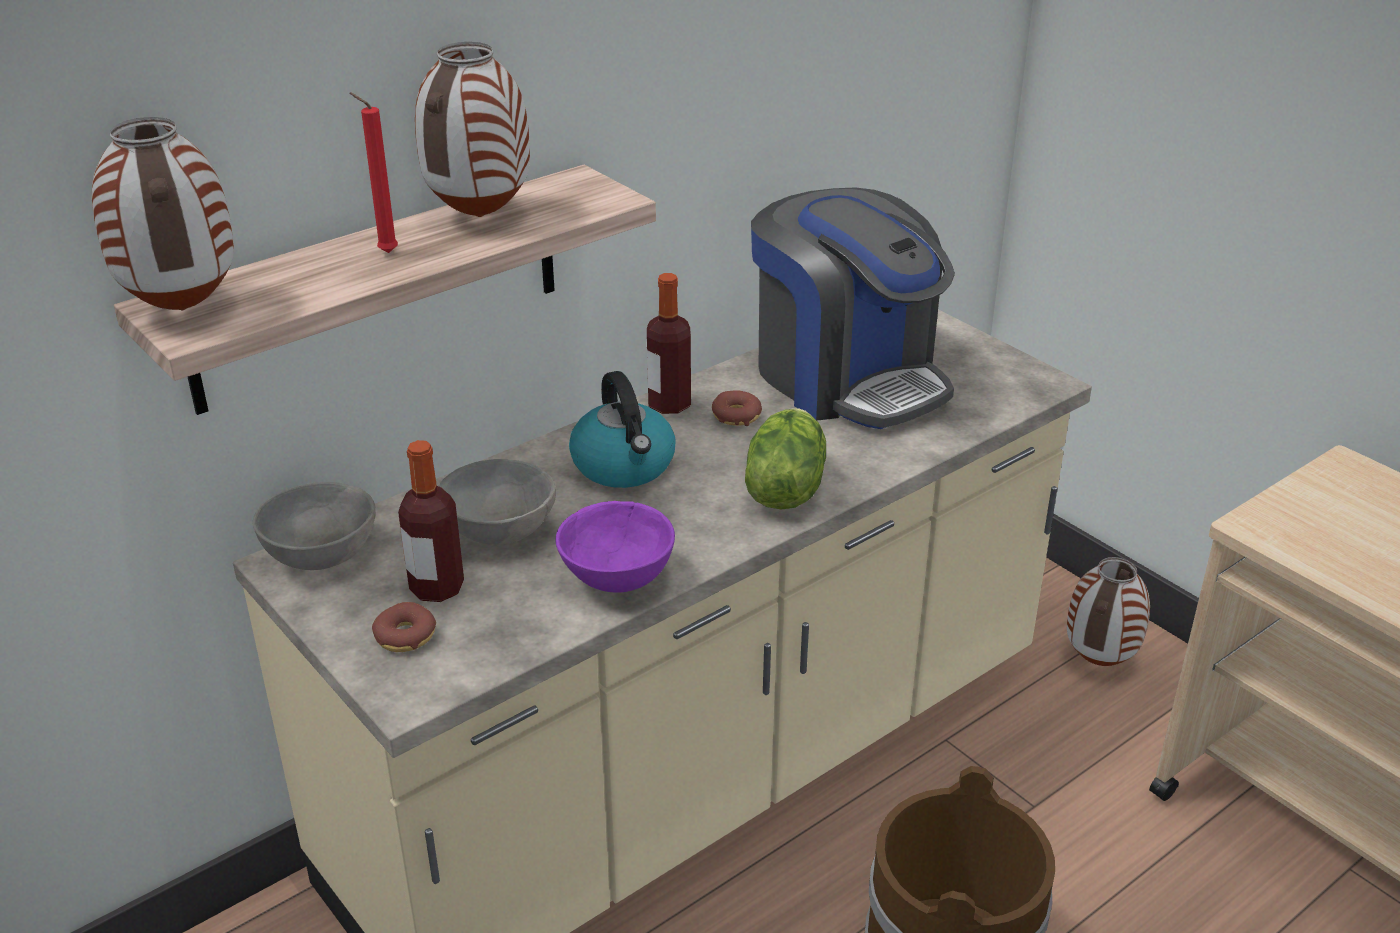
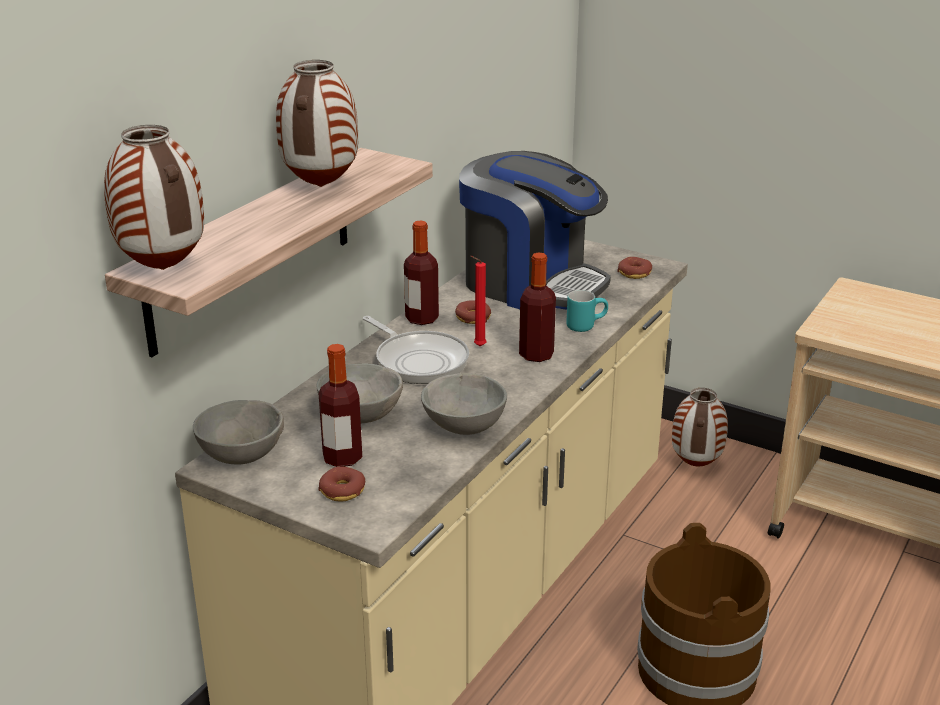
camera: 20 degrees left, 5 degrees down
red candle [349,92,398,253] -> red candle moved to [470,256,486,346]
purple bowl [556,501,675,593] -> grey bowl [421,373,507,435]
kettle [569,371,676,488] -> frying pan [362,316,469,384]
lettuce [745,408,826,510] -> bottle [519,252,556,362]
none -> turquoise mug [566,290,608,332]
none -> donut [617,257,652,279]

